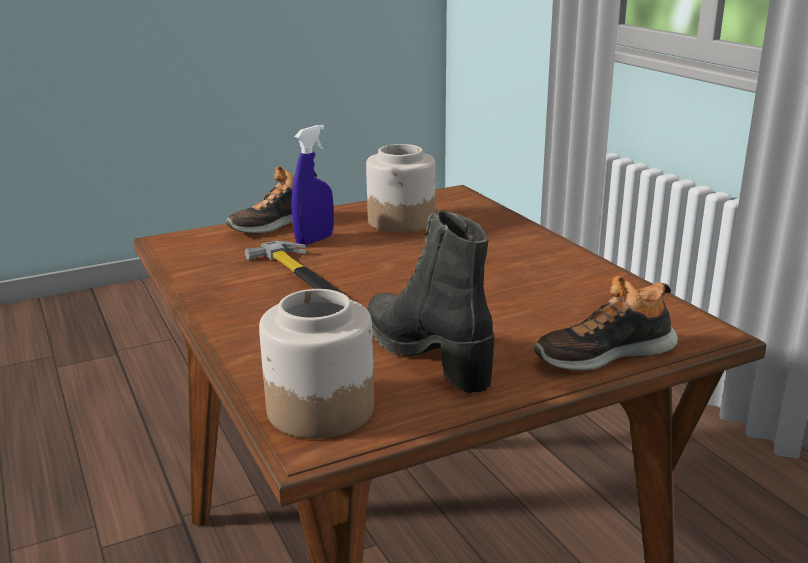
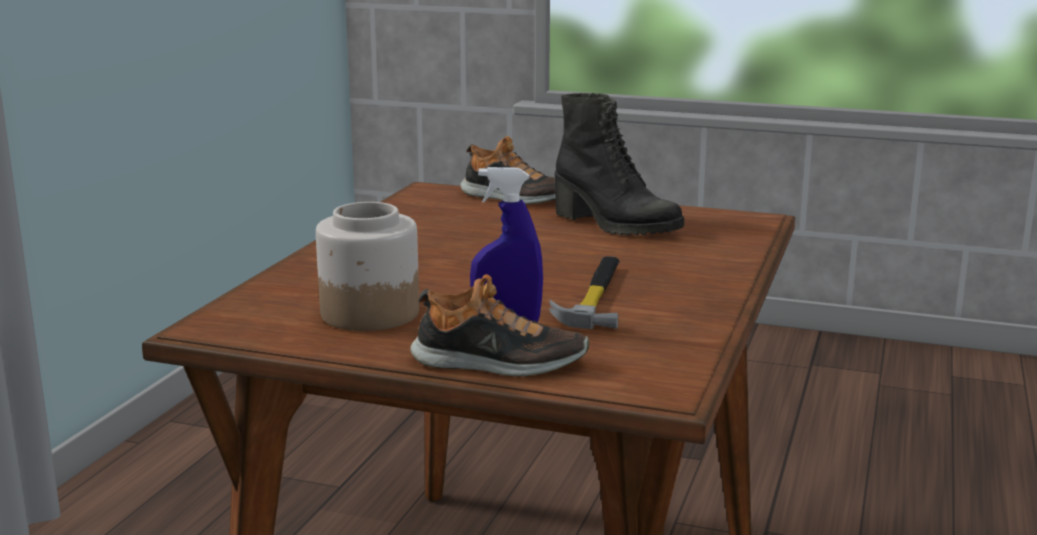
camera: 135 degrees left, 5 degrees down
jar [259,289,374,439] -> none
black boot [366,210,494,393] -> black boot turned 60 degrees counterclockwise [555,93,684,235]

